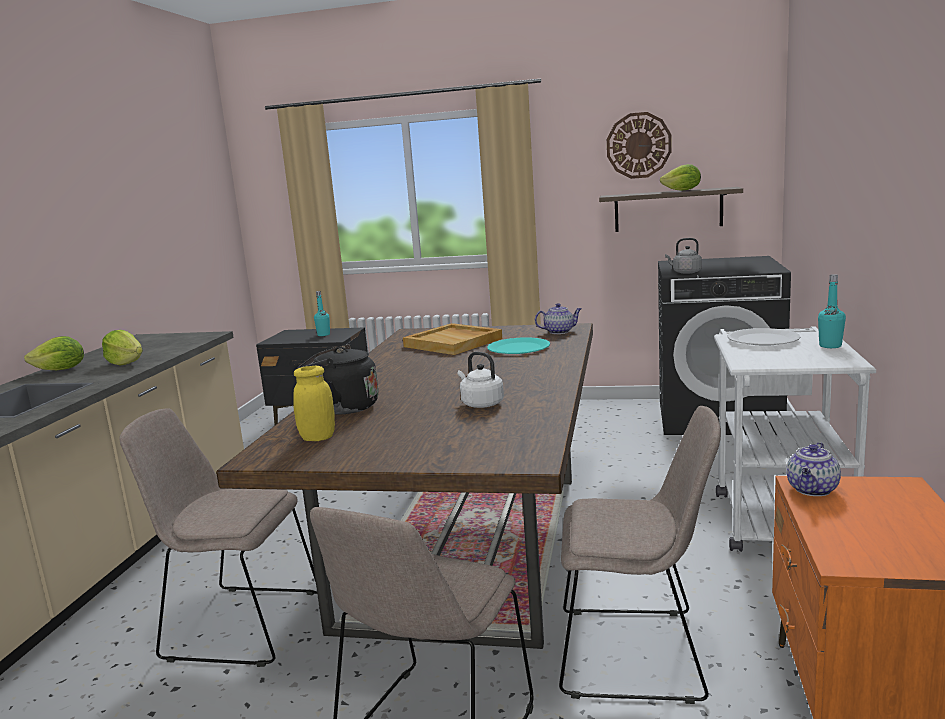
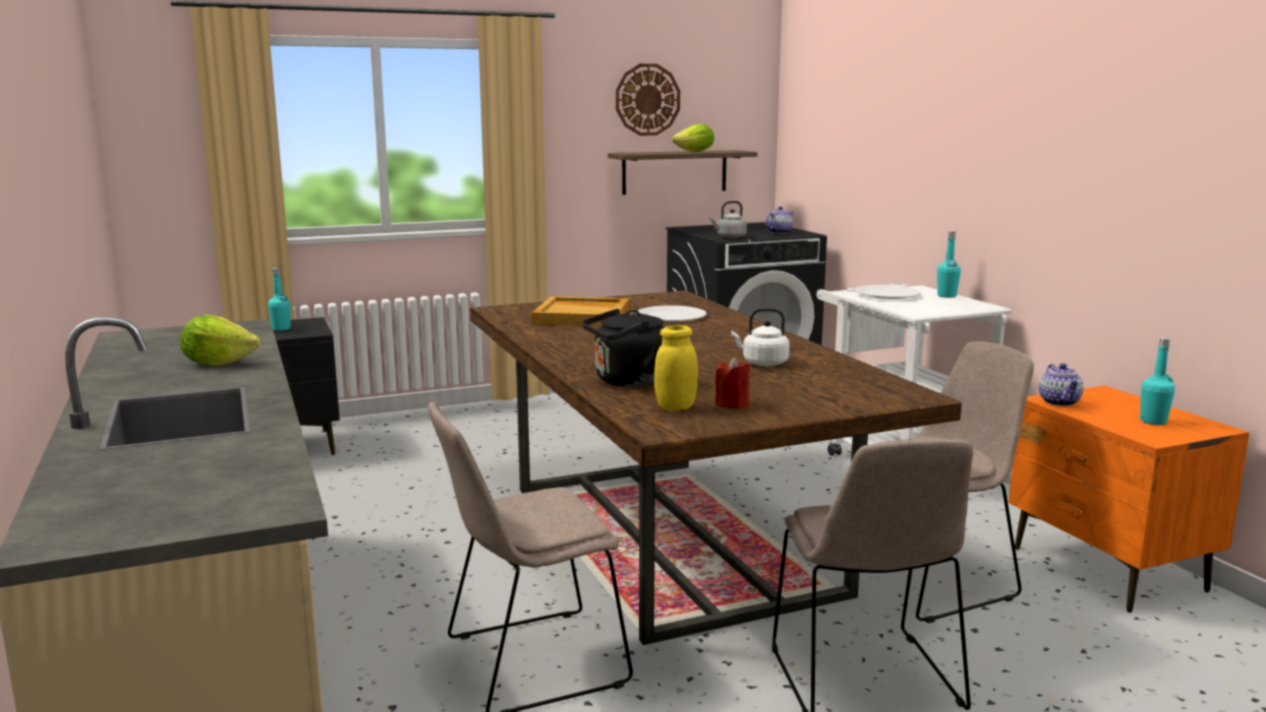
camera: 35 degrees left, 0 degrees up
lettuce [24,336,84,370] -> none
turquoise plate [487,337,550,354] -> white plate [638,305,707,322]
teapot [535,303,582,334] -> teapot moved to [765,206,793,234]
none -> red candle [715,357,750,409]
none -> turquoise bottle [1140,337,1175,425]

